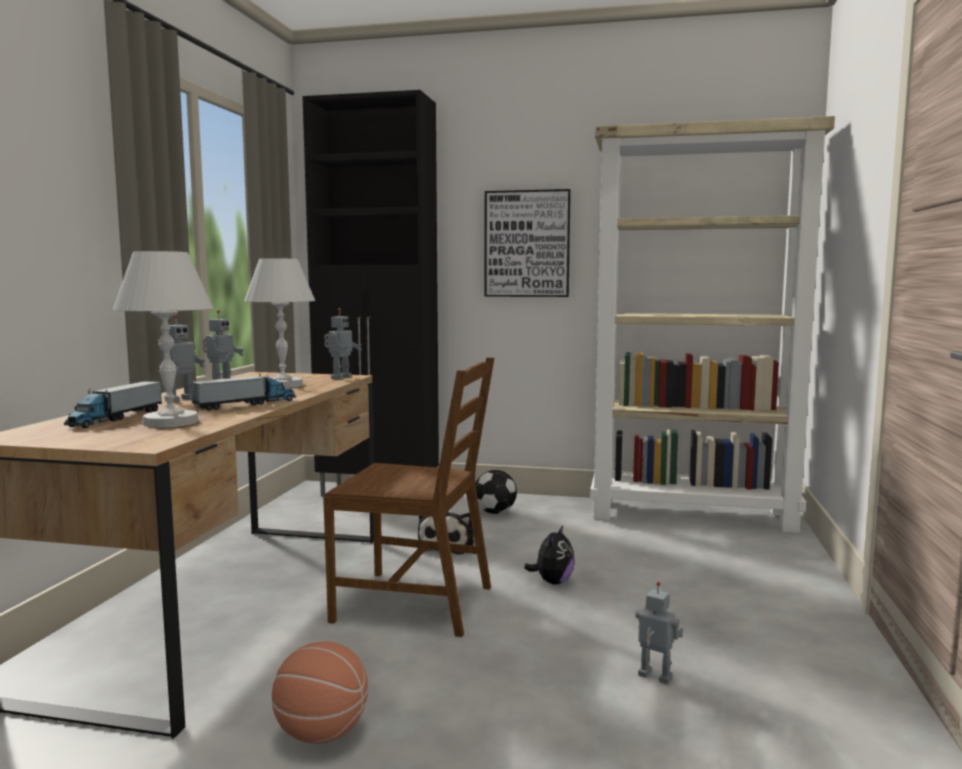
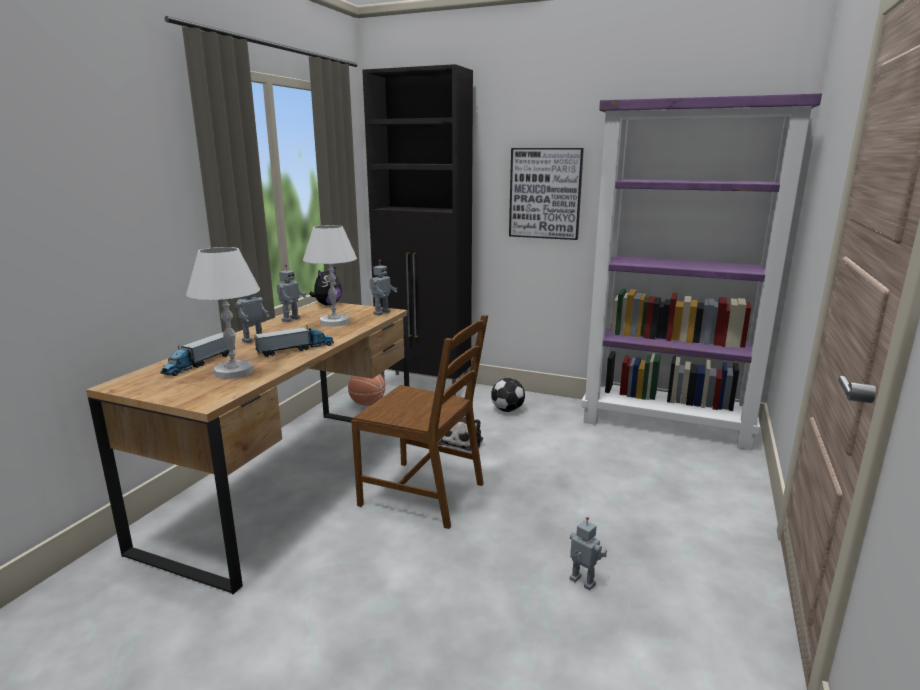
camera: 10 degrees right, 10 degrees up
basketball [272,642,368,744] -> basketball moved to [348,374,385,406]
plush toy [524,525,575,585] -> plush toy moved to [309,268,342,305]
beige bookcase [590,116,835,533] -> purple bookcase [581,93,822,450]

